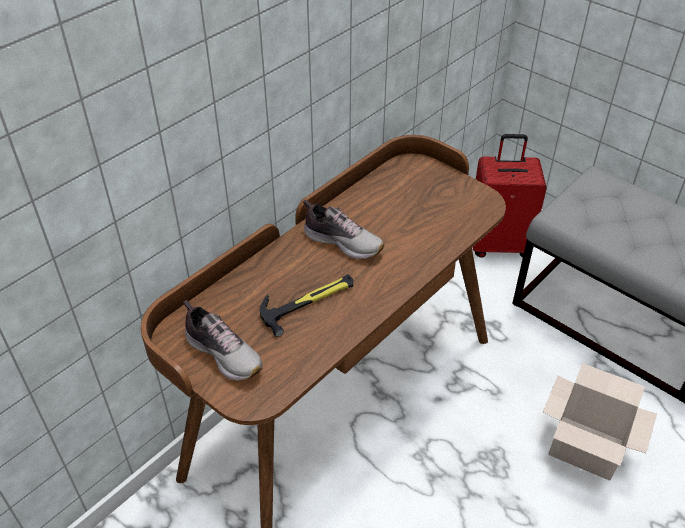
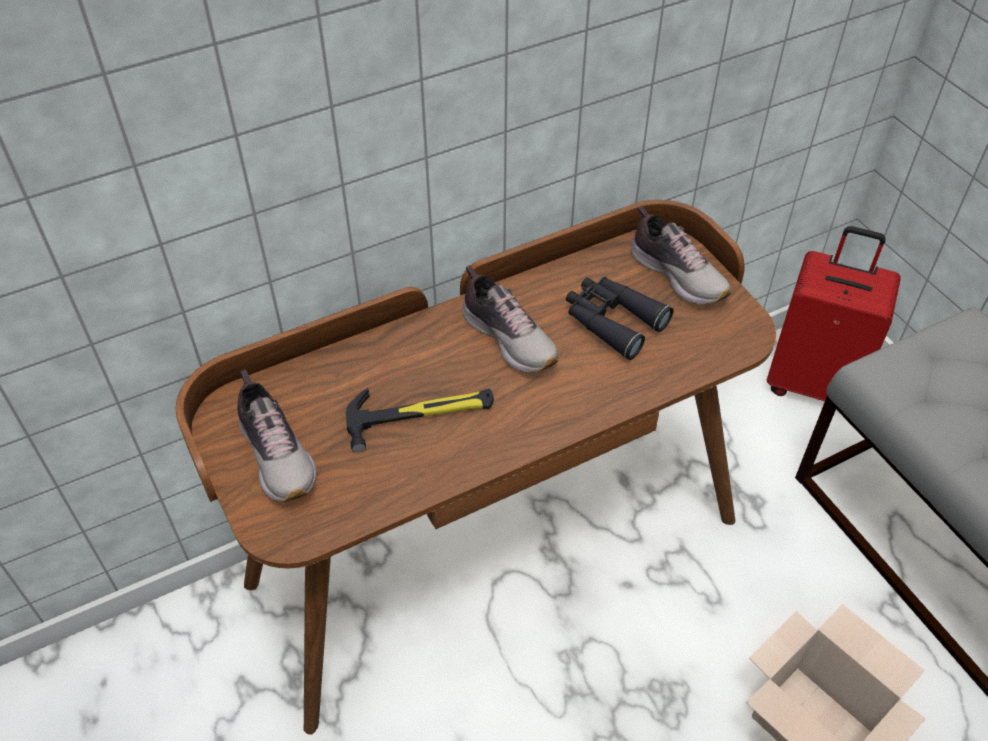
camera: 20 degrees right, 5 degrees up
none -> black binoculars [566,277,674,360]
none -> shoe [631,206,731,305]

